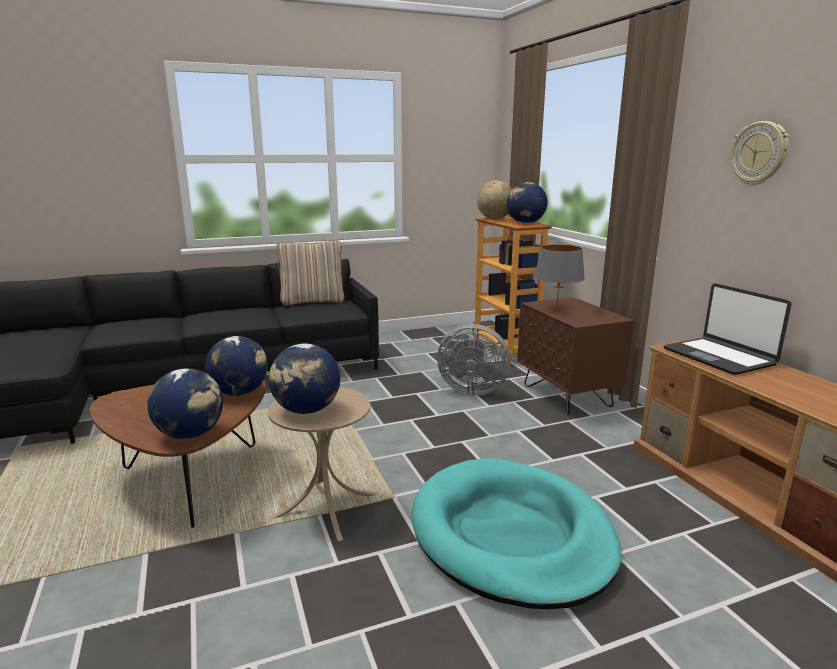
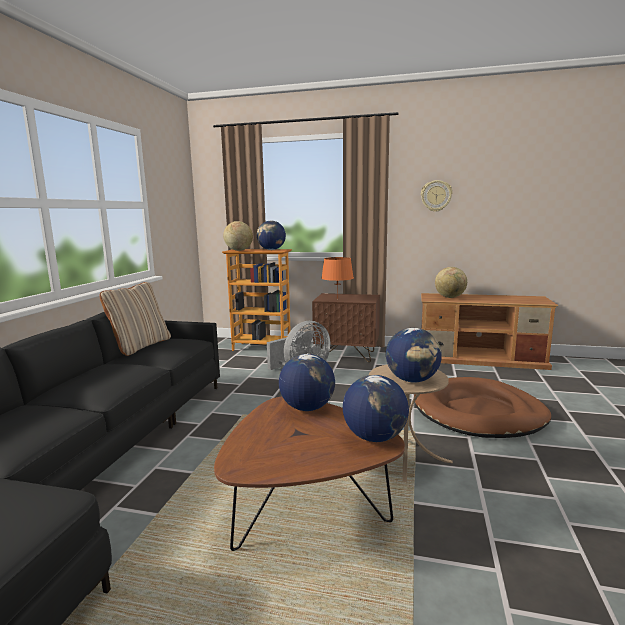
camera: 55 degrees left, 5 degrees down
turquoise dog bed [412,458,622,609] -> brown dog bed [414,377,551,438]
grey table lamp [534,245,585,309] -> orange table lamp [321,257,354,299]
laptop [664,283,792,375] -> globe [435,267,467,298]

